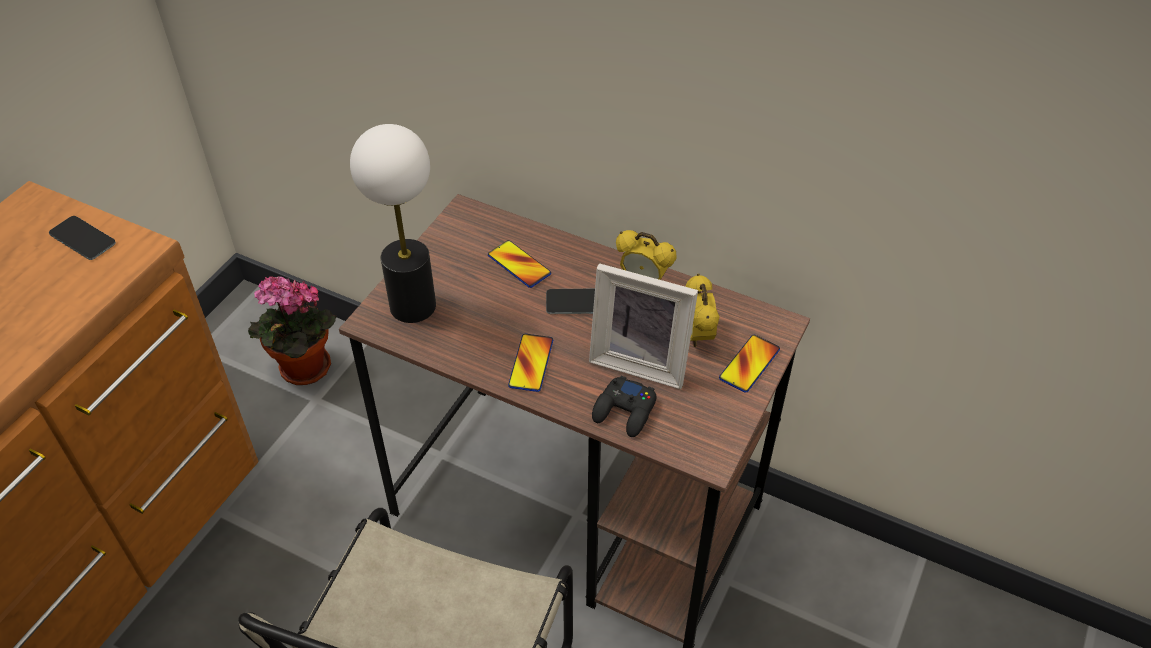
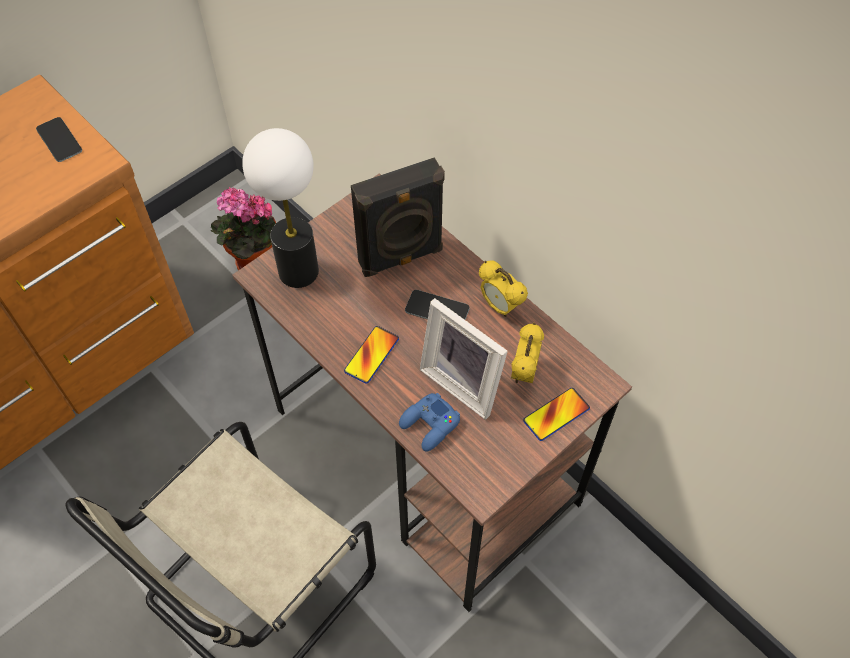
camera: 20 degrees right, 10 degrees up
phone [488,240,551,288] -> black speaker [351,157,445,277]
black game controller [592,376,657,437] -> blue game controller [399,393,460,452]

